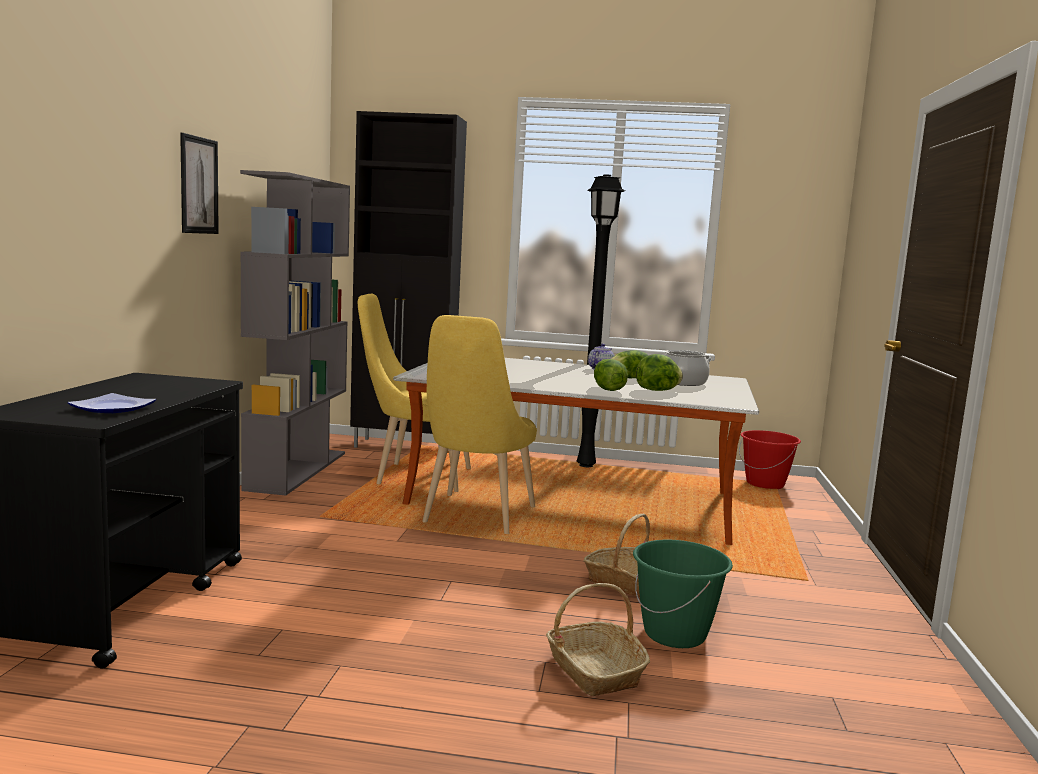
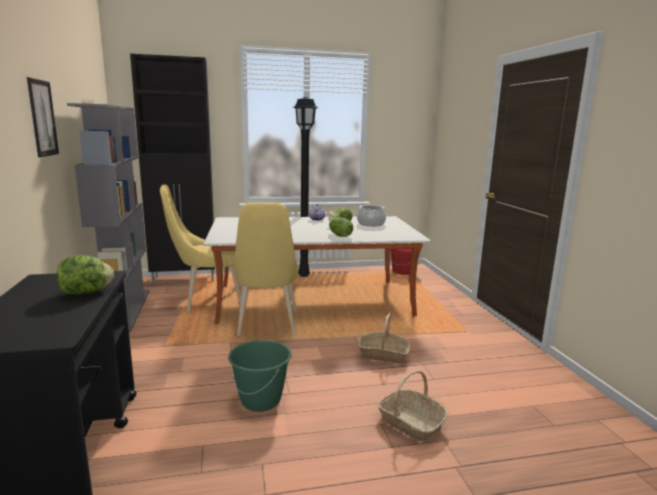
camera: 20 degrees left, 5 degrees up
plate [68,393,156,413] -> none
green bucket [633,540,733,648] -> green bucket moved to [228,340,292,412]
lettuce [636,354,683,391] -> lettuce moved to [57,255,114,294]

